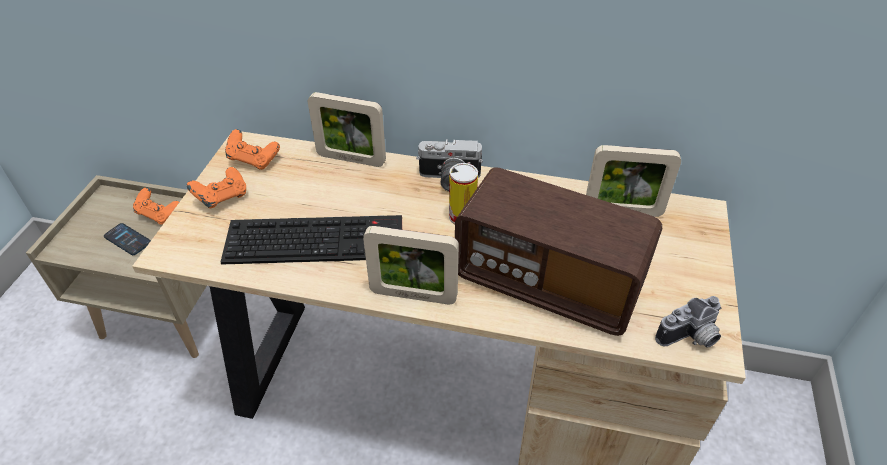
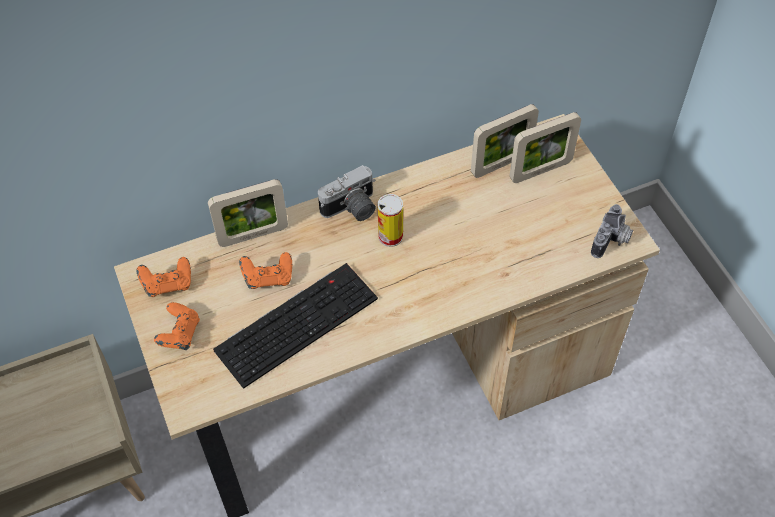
camera: 35 degrees left, 10 degrees up
phone [104,223,151,255] -> none
orange game controller [133,187,179,225] -> orange game controller moved to [239,252,292,289]
picture frame [363,226,459,305] -> picture frame moved to [510,112,581,183]
radio [455,167,662,336] -> none

